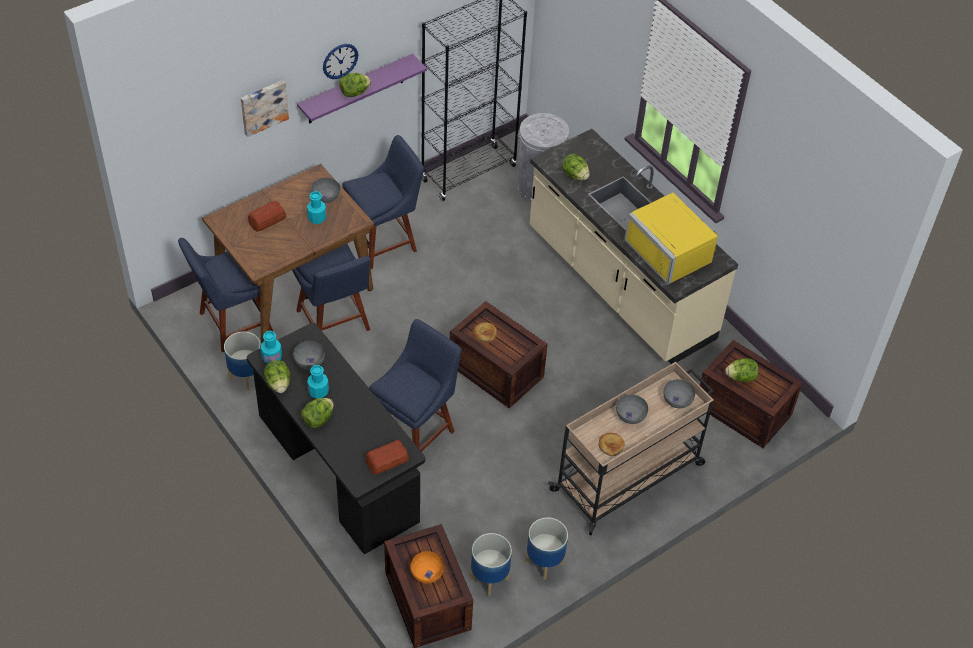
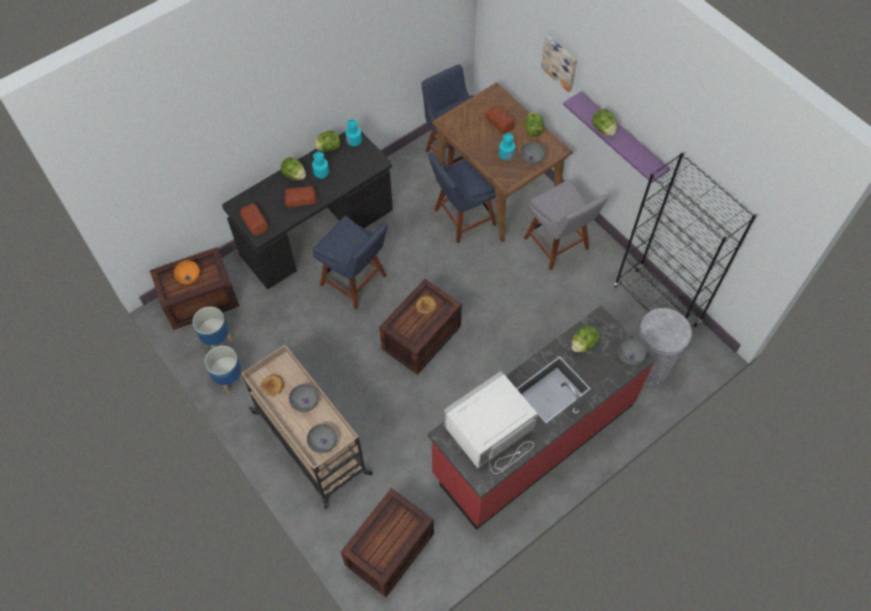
camera: 90 degrees right, 10 degrees up
planter [224,332,261,390] -> none
grey bowl [293,341,325,370] -> grey bowl moved to [618,338,647,365]
wall clock [323,44,358,79] -> none
blue chair [342,135,424,269] -> grey chair [524,179,608,271]
beige counter [530,129,738,364] -> red counter [428,306,656,530]
yellow microwave [624,192,718,285] -> white microwave [443,371,538,474]
lettuce [725,358,759,382] -> lettuce moved to [524,112,545,137]
none -> bread [285,186,317,207]

